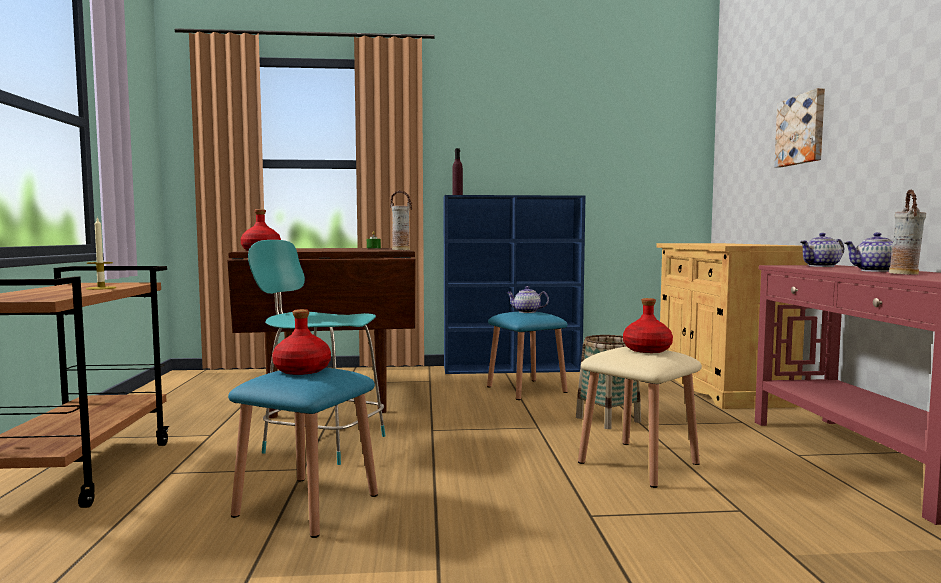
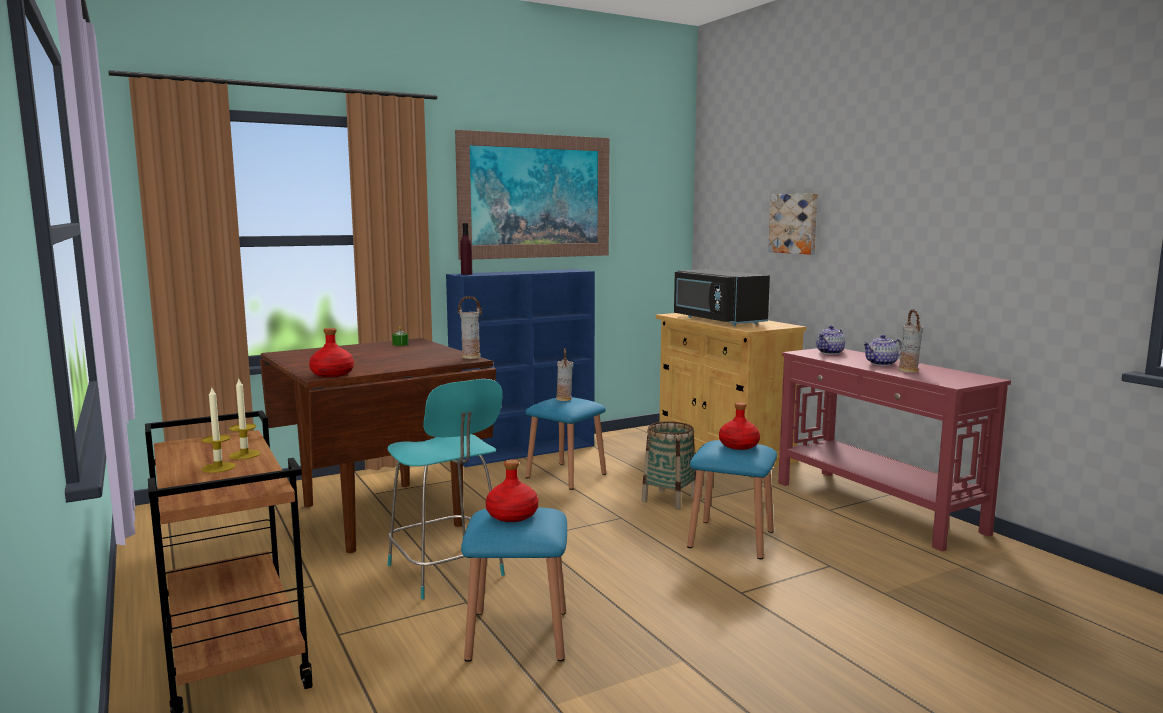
camera: 25 degrees left, 5 degrees up
turquoise chair [248,240,385,465] -> turquoise chair turned 120 degrees counterclockwise [387,379,505,599]
teapot [506,286,549,313] -> vase [556,348,573,401]
beige stool [578,347,702,488] -> blue stool [687,440,777,559]
none -> candle [202,388,236,473]
none -> picture [455,130,609,260]
none -> black microwave [674,269,770,326]

